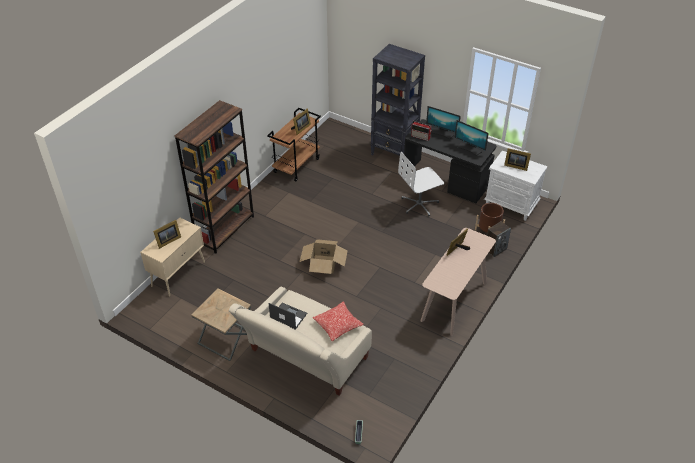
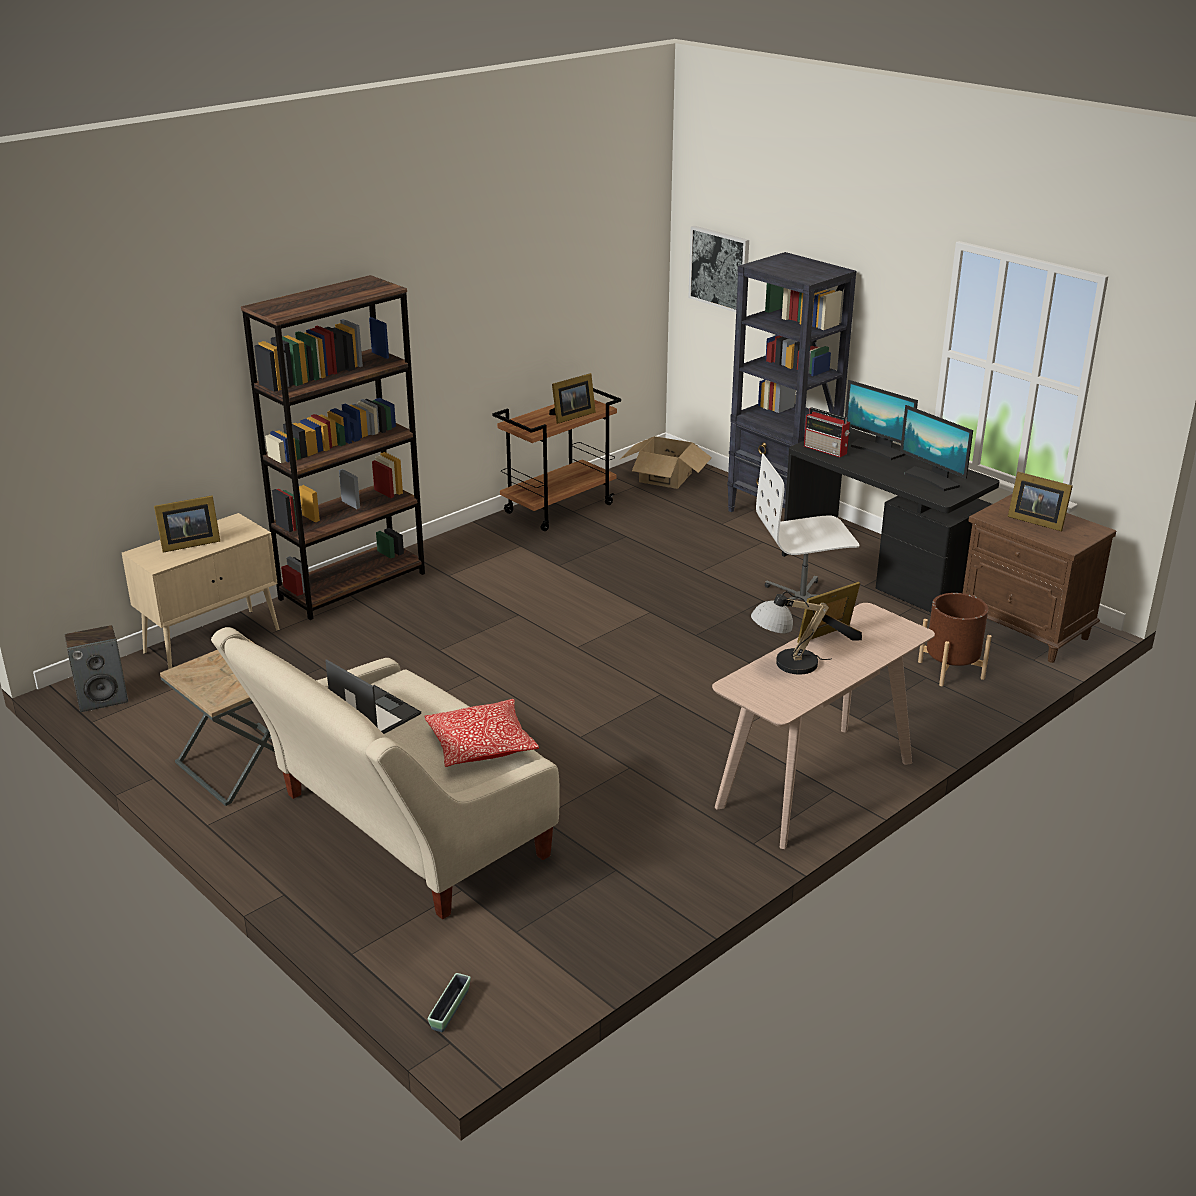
camera: 15 degrees right, 15 degrees down
cardboard box [300,239,348,274] -> cardboard box moved to [621,436,712,489]
white nightstand [484,150,547,221] -> brown nightstand [963,494,1116,663]
speaker [487,221,511,257] -> speaker moved to [65,625,128,712]
none -> picture [688,226,749,312]
none -> table lamp [751,591,831,674]

